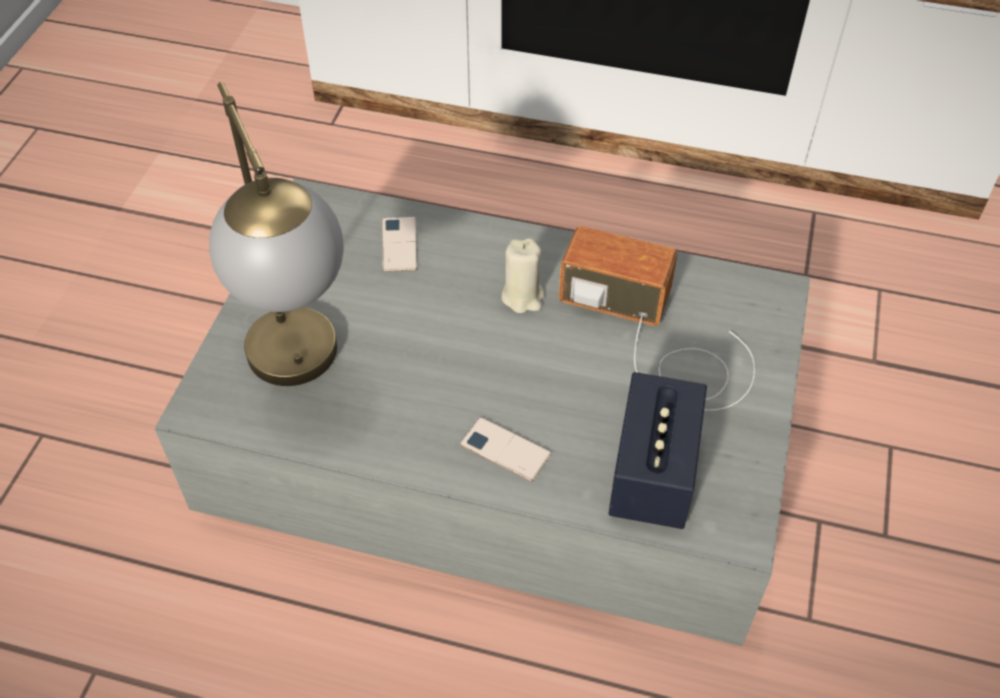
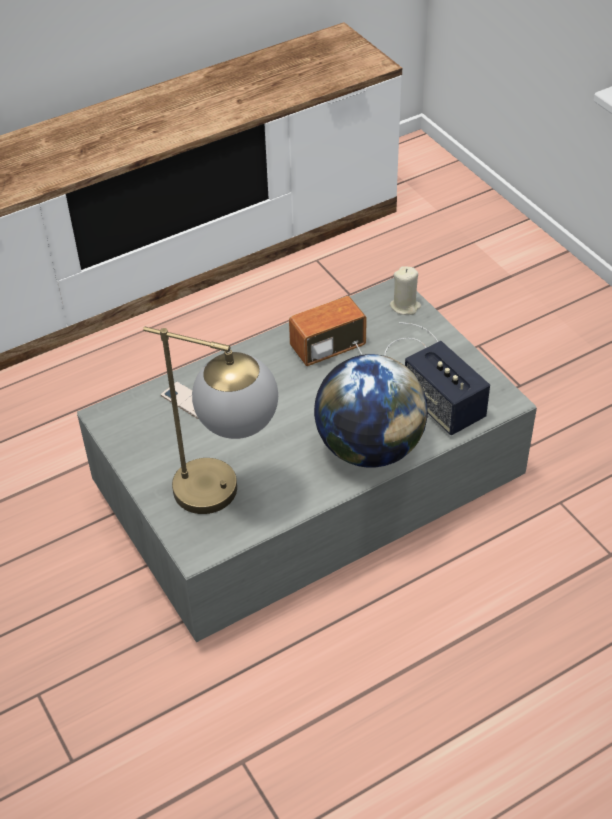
camera: 45 degrees left, 5 degrees down
phone [460,417,551,481] -> globe [314,354,428,468]
beige candle [501,238,544,313] -> beige candle moved to [390,266,421,315]

